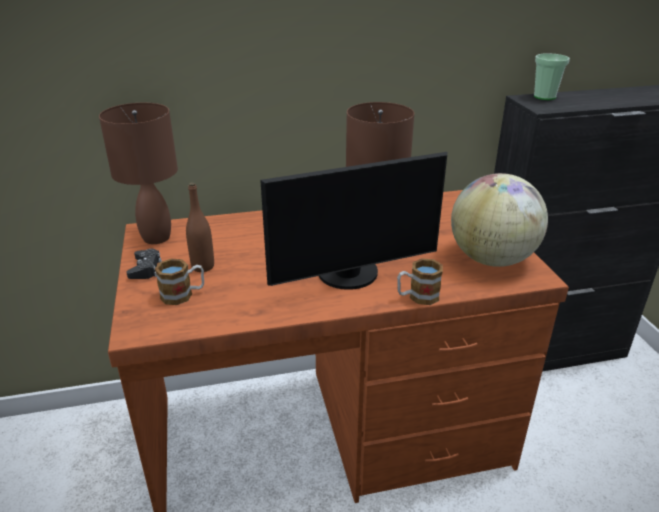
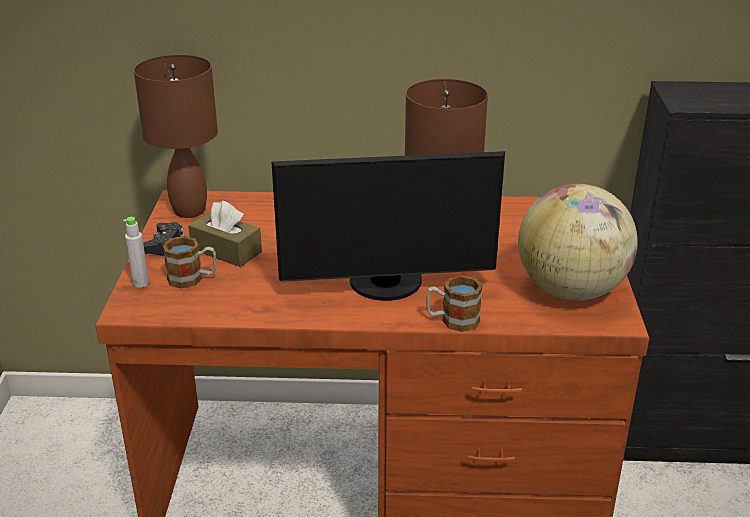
camera: 15 degrees right, 0 degrees up
brown bottle [186,182,214,272] -> brown tissue box [188,201,262,267]
cup [534,53,570,100] -> none
none -> grey bottle [123,217,149,288]

